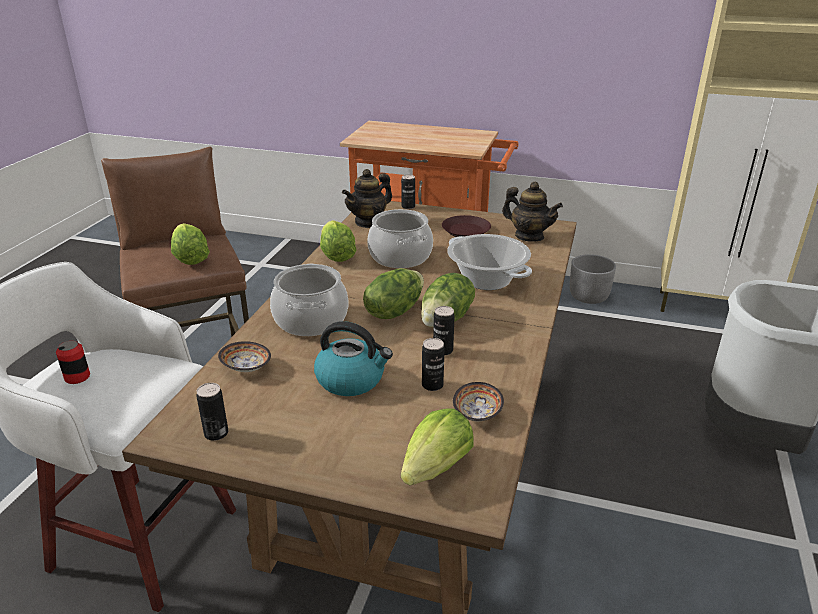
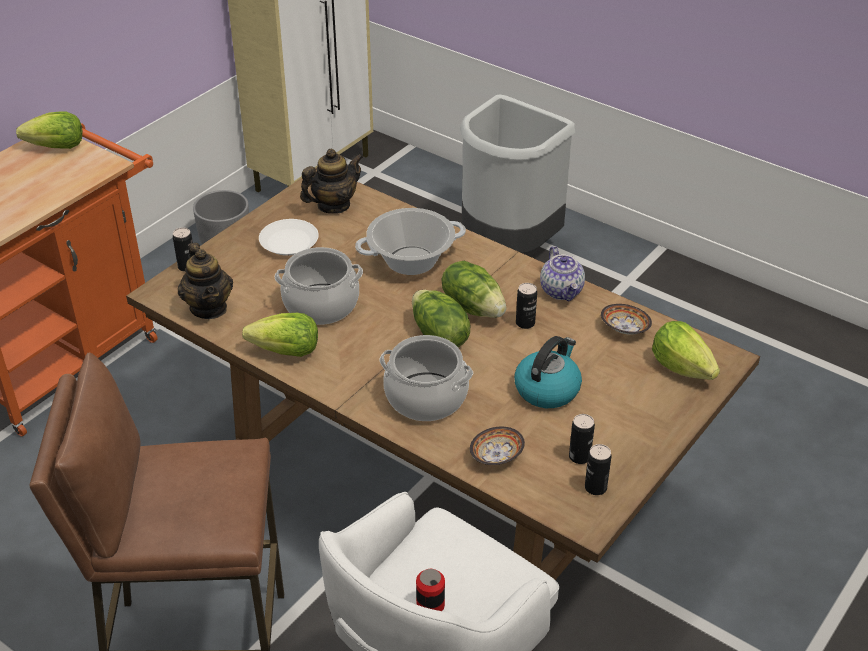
camera: 70 degrees left, 10 degrees up
lettuce [171,223,210,265] -> lettuce moved to [16,111,82,149]
can [422,338,445,391] -> can moved to [569,414,595,464]
brown plate [442,215,491,237] -> white plate [259,219,319,256]
none -> teapot [540,246,585,301]

